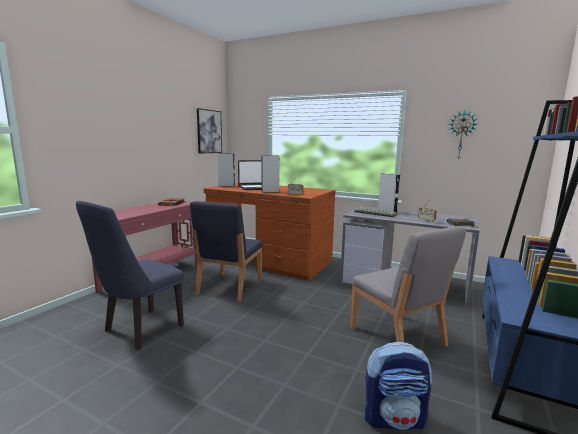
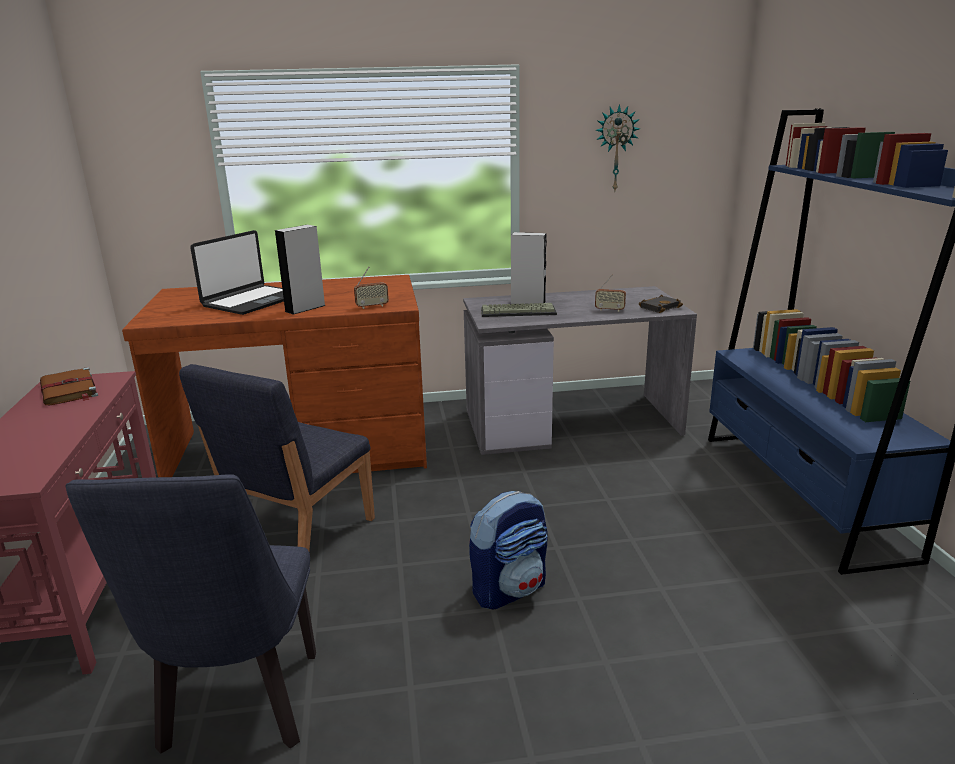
camera: 35 degrees left, 10 degrees up
blue chair [190,201,263,301] -> blue chair turned 45 degrees clockwise [179,364,375,551]
picture [197,108,222,154] -> none
grey speaker [218,153,235,187] -> none
grey chair [350,226,466,347] -> none
backpack [365,341,432,430] -> backpack moved to [469,491,548,610]

